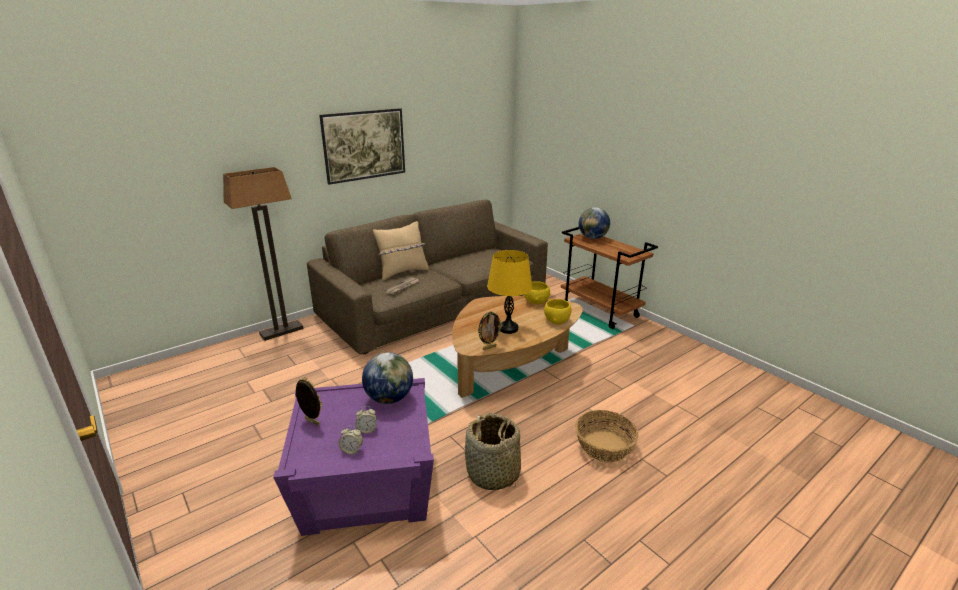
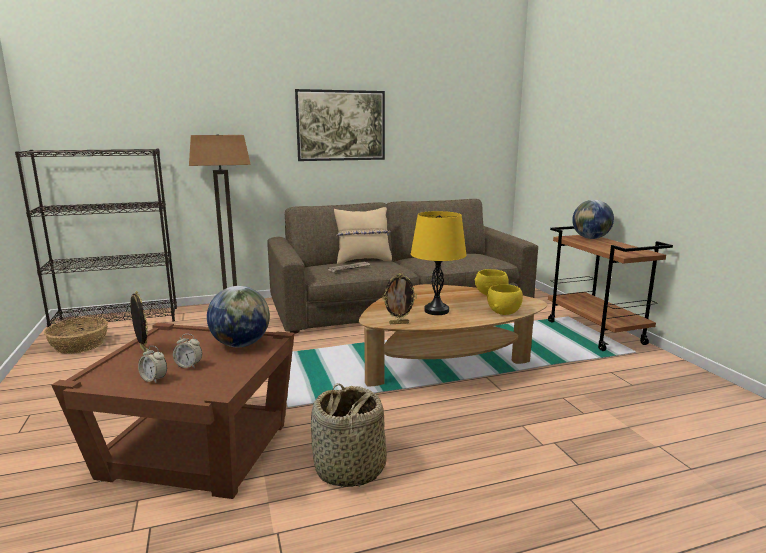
camera: 20 degrees right, 10 degrees down
purple side table [273,378,434,536] -> brown side table [52,323,294,499]
basket [575,410,639,463] -> basket moved to [44,317,108,354]
none -> black bookcase [15,148,177,332]

